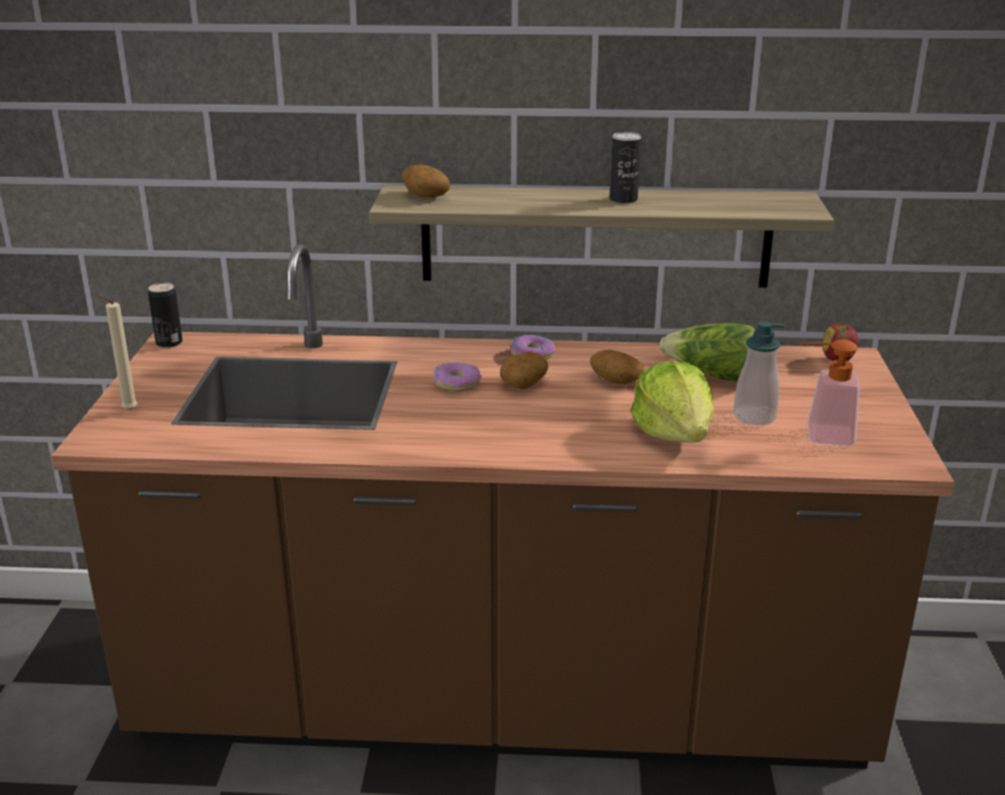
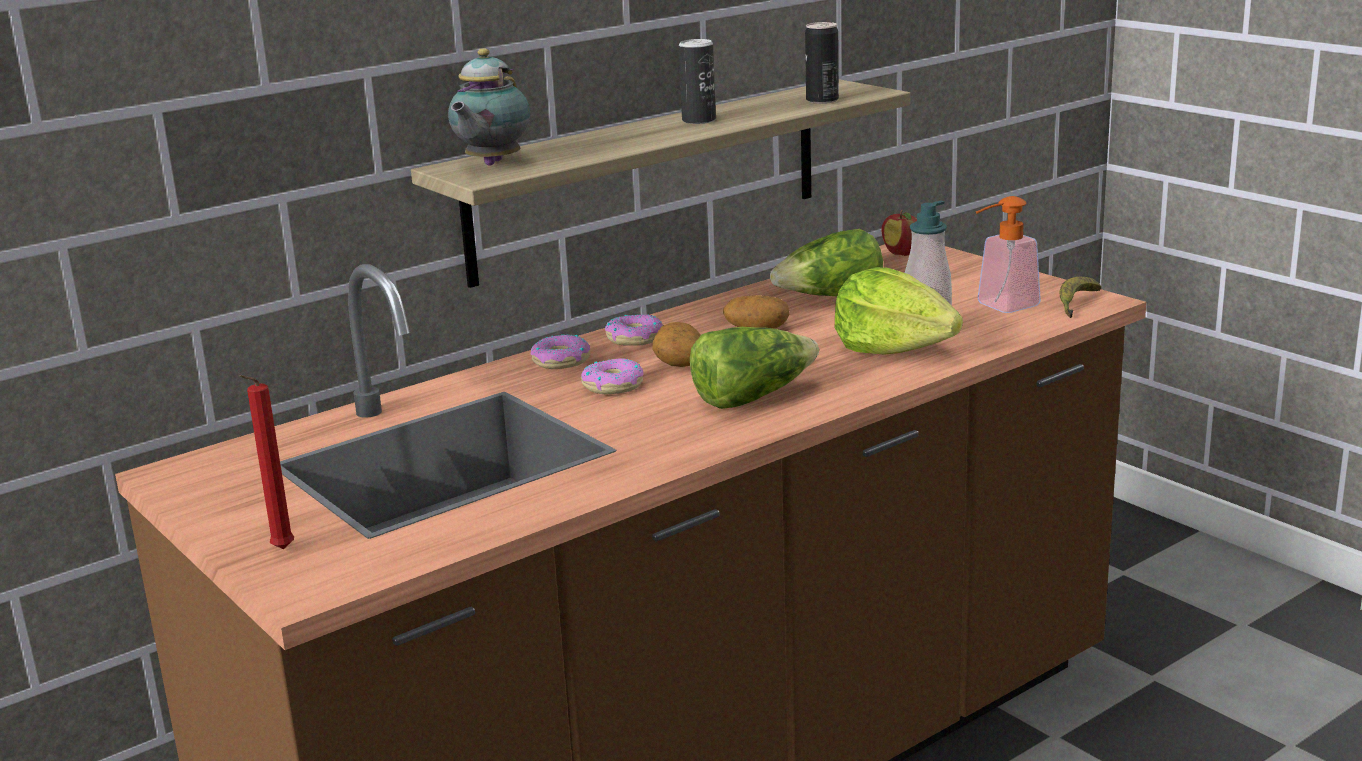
camera: 40 degrees left, 5 degrees down
beige candle [96,294,138,411] -> red candle [239,375,294,549]
can [148,283,183,348] -> can moved to [805,22,839,104]
potato [402,165,450,198] -> teapot [448,48,530,165]
none -> donut [531,334,590,369]
none -> lettuce [690,327,819,409]
none -> banana [1060,277,1102,318]

